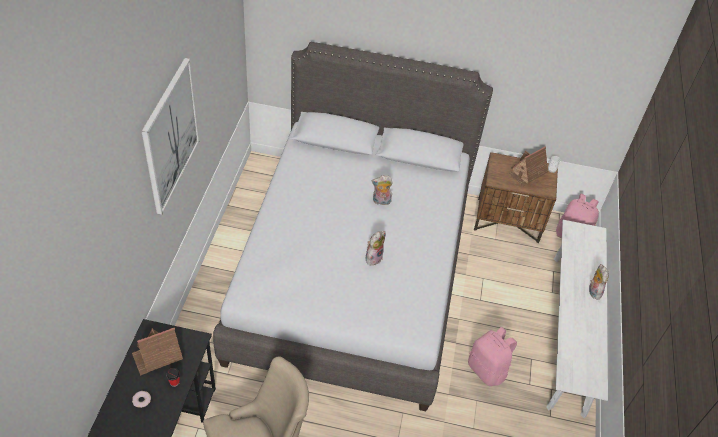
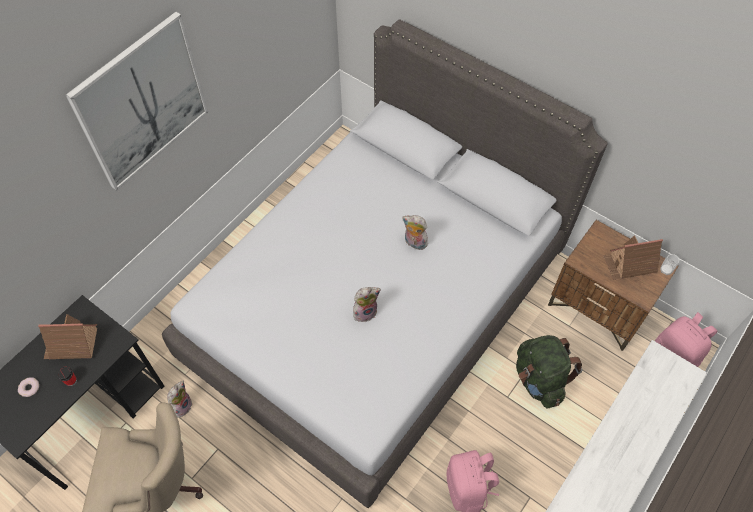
camera: 30 degrees right, 10 degrees up
plush toy [589,264,609,300] -> plush toy moved to [167,381,192,418]
none -> green backpack [516,335,582,408]

